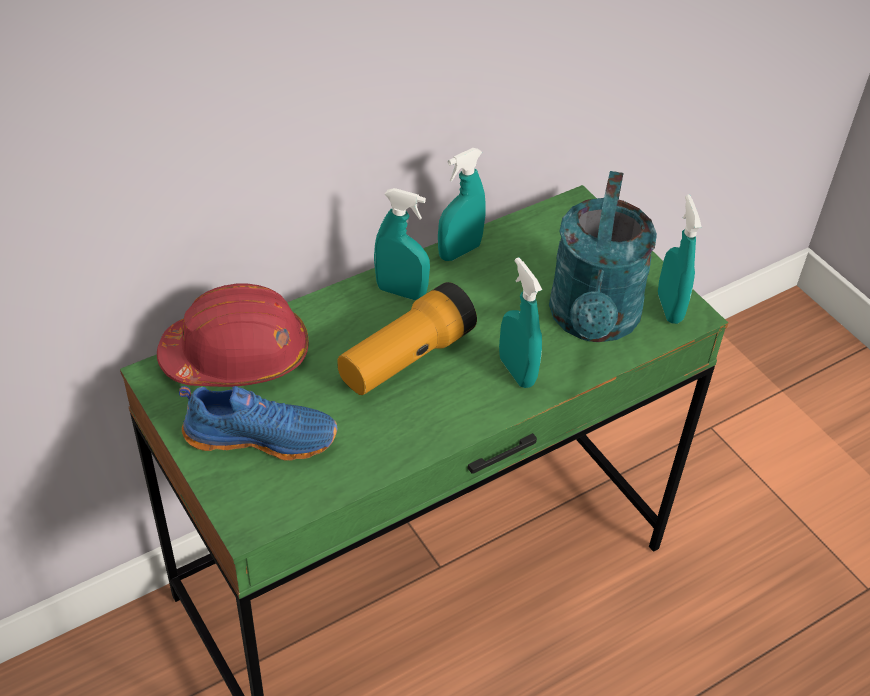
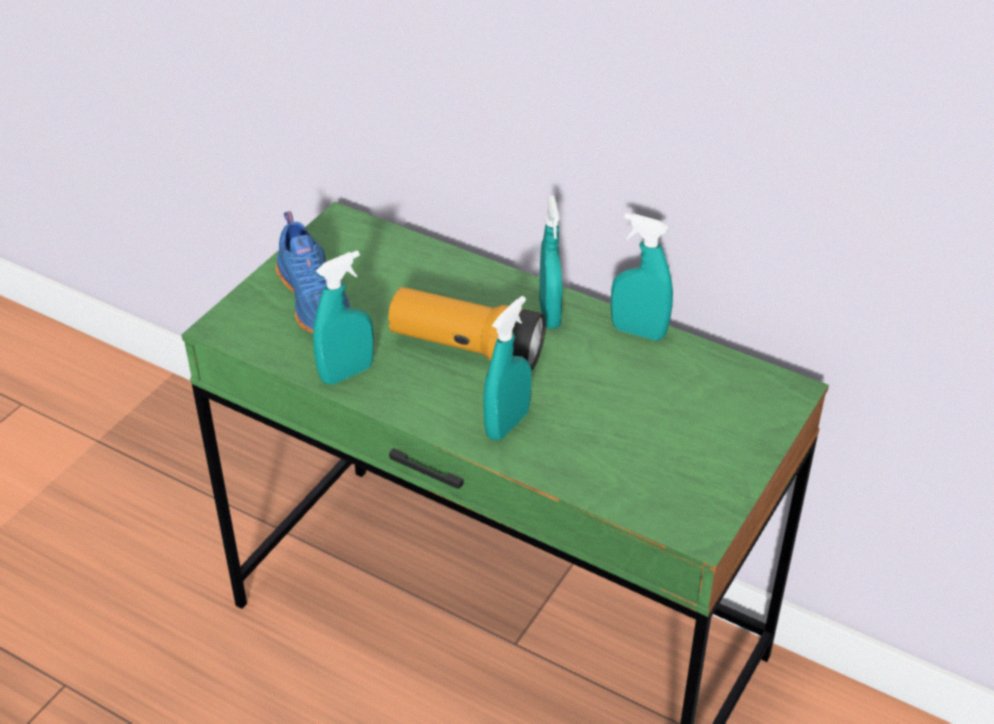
camera: 65 degrees right, 5 degrees down
red hard hat [157,284,309,387] -> none
turquoise watering can [549,171,657,342] -> none
turquoise spray bottle [658,195,702,324] -> turquoise spray bottle moved to [313,250,374,384]

